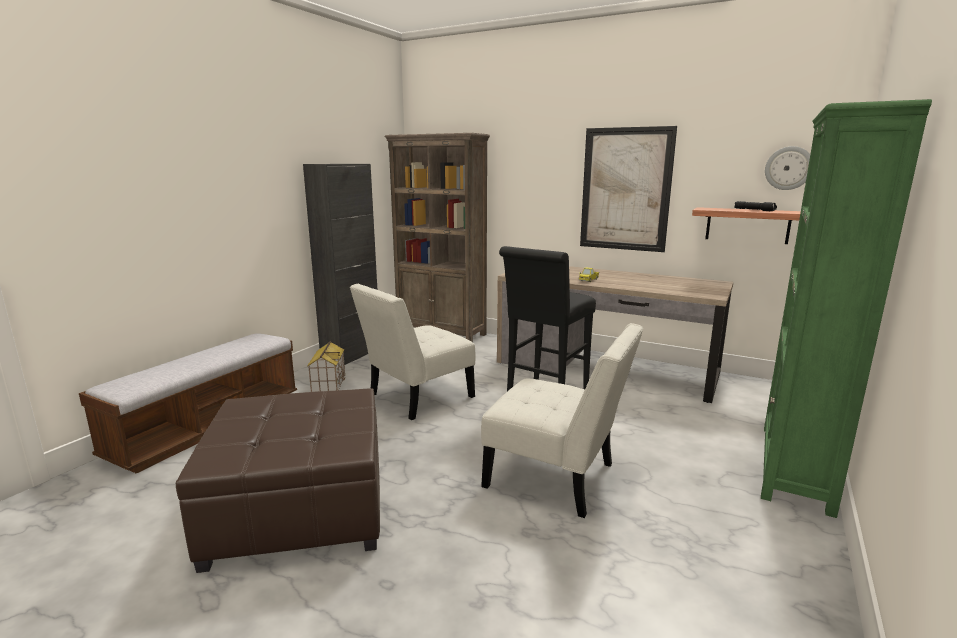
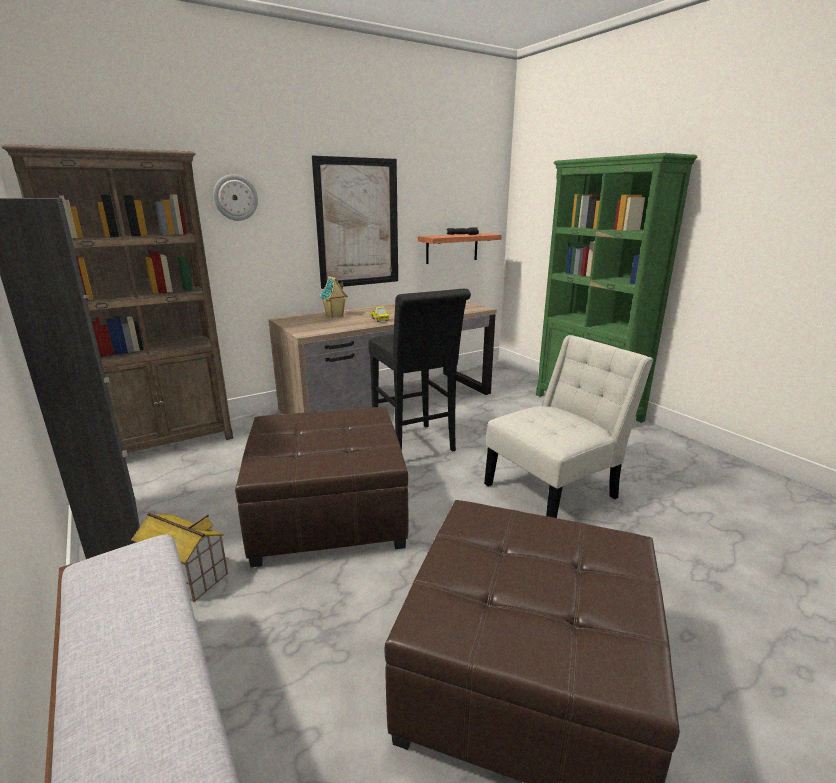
camera: 60 degrees left, 5 degrees up
white chair [350,284,476,420] -> brown ottoman [235,407,408,567]
wall clock [765,146,810,190] -> wall clock moved to [213,174,258,221]
none -> toy house [320,276,348,318]

